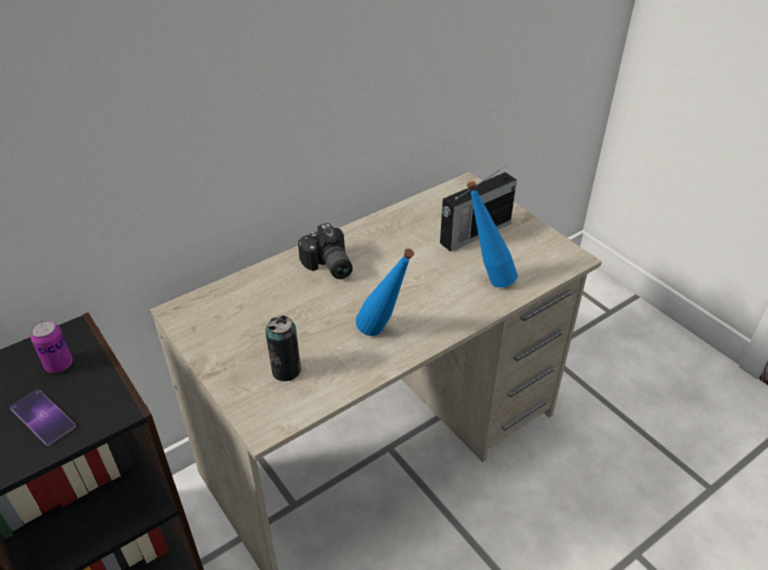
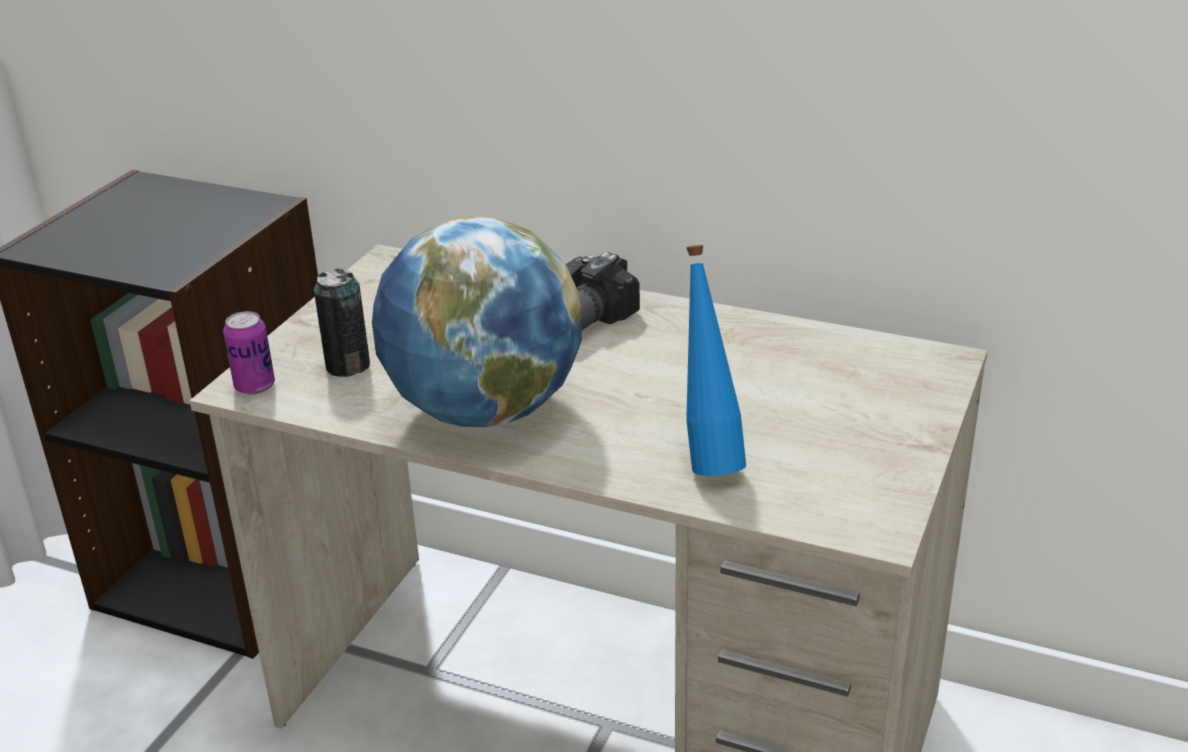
camera: 60 degrees right, 10 degrees down
phone [10,390,76,446] -> none
can [30,320,73,373] -> can moved to [223,311,275,395]
blue bottle [356,249,414,336] -> globe [372,216,582,427]
radio [440,166,517,252] -> none

